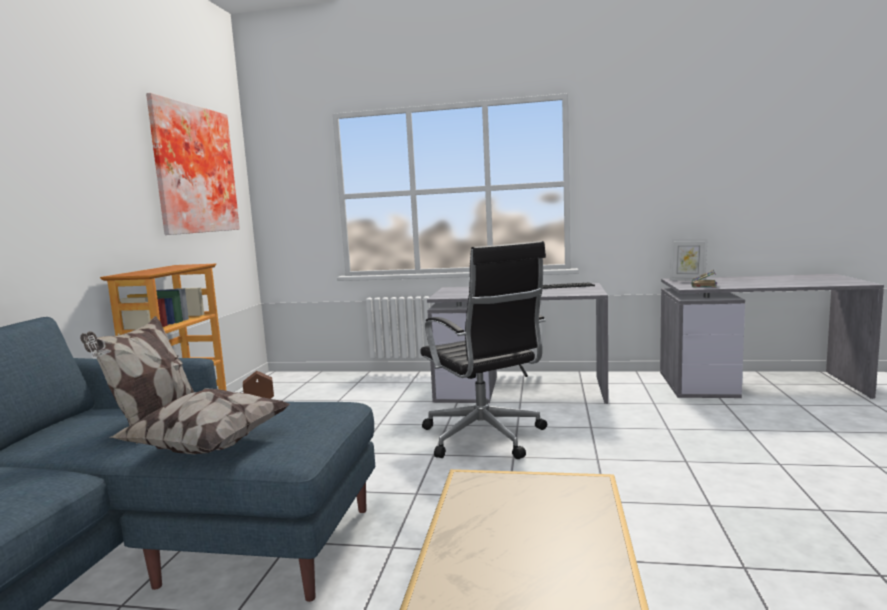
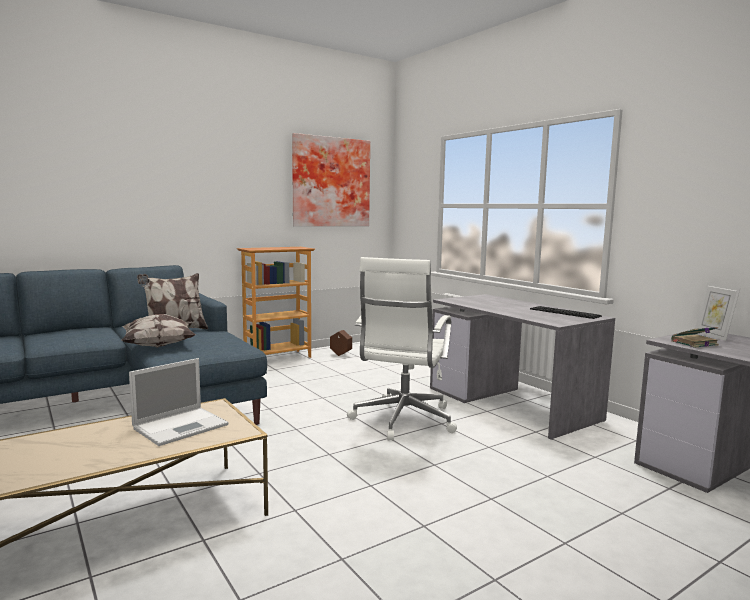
camera: 45 degrees right, 0 degrees up
black office chair [420,241,547,459] -> white office chair [347,257,457,440]
none -> laptop [129,358,229,446]

